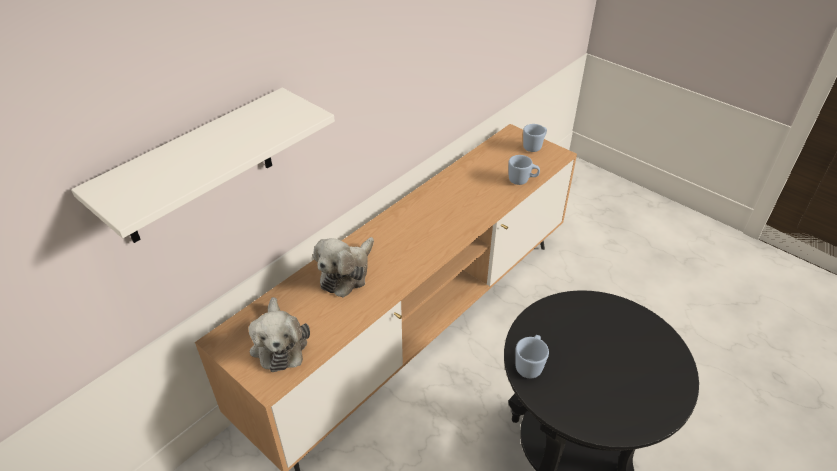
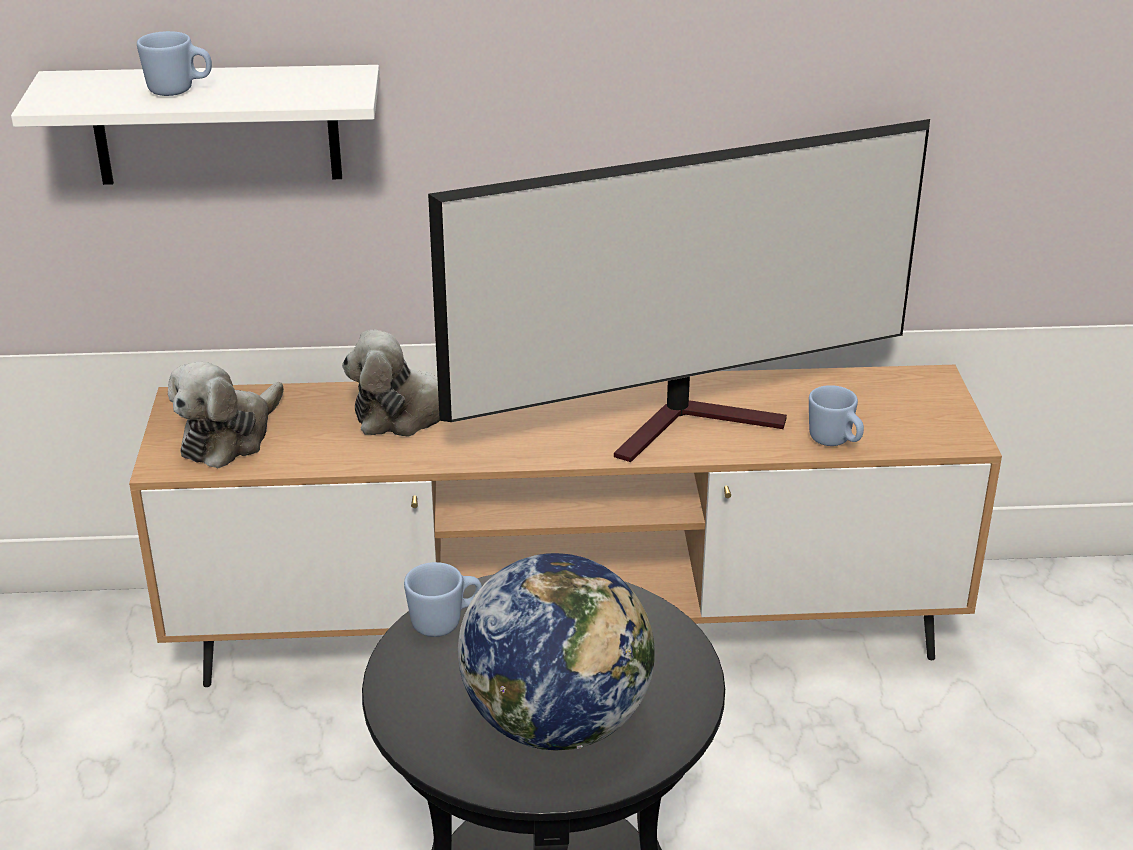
camera: 45 degrees right, 10 degrees down
blue mug [523,124,547,152] -> blue mug moved to [137,31,212,96]
none -> television [428,119,930,462]
none -> globe [458,553,655,751]

